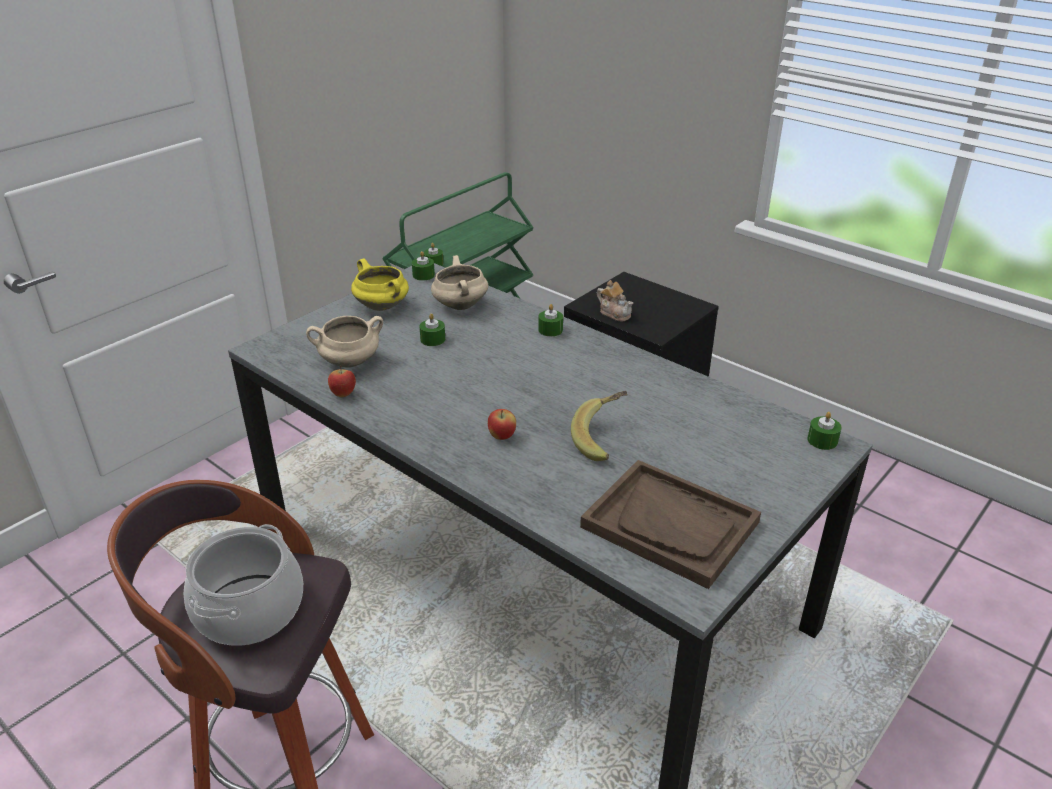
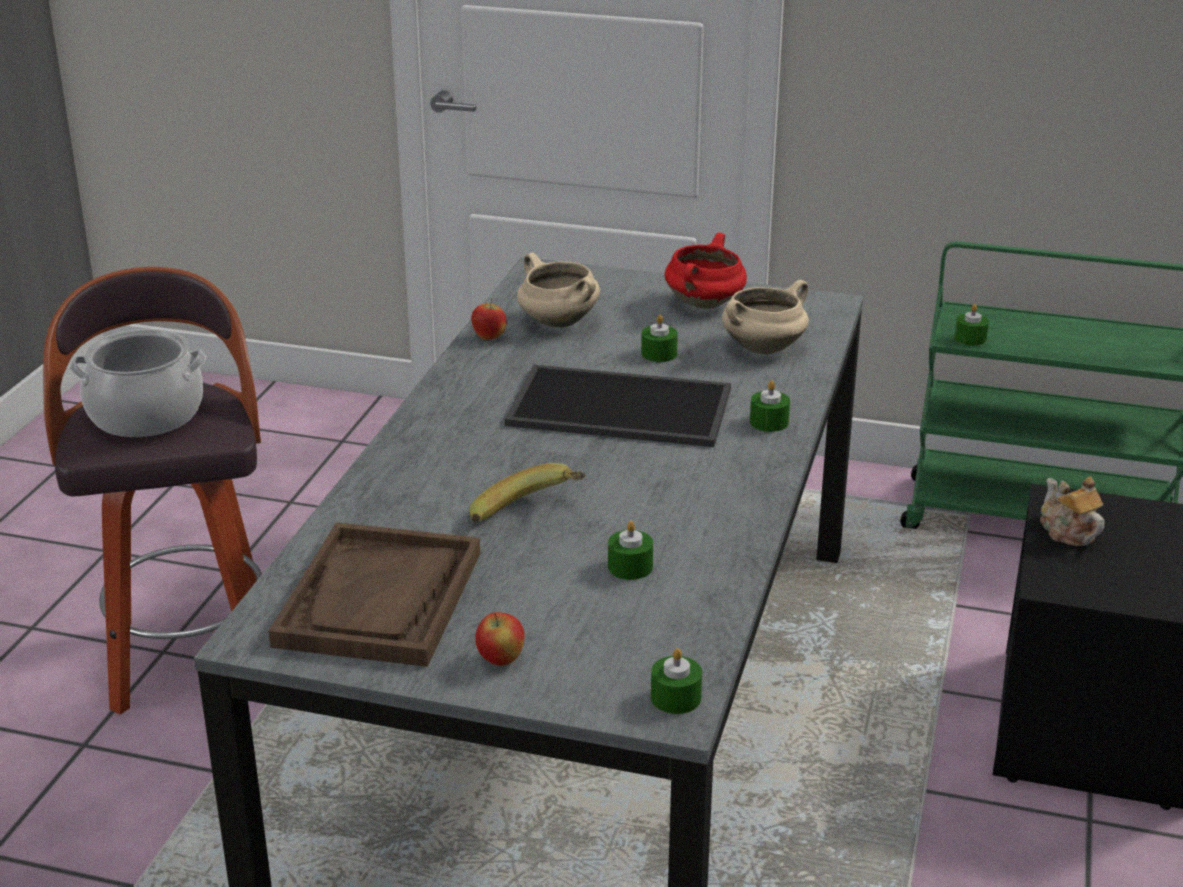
camera: 65 degrees right, 5 degrees down
yellow cooking pot [351,258,409,311] -> red cooking pot [665,232,747,309]
green candle [412,251,435,281] -> green candle moved to [608,521,653,580]
apple [488,409,516,440] -> apple moved to [475,612,525,666]
teapot [597,280,633,322] -> teapot turned 135 degrees clockwise [1040,477,1104,546]
none -> tray [505,364,731,447]

